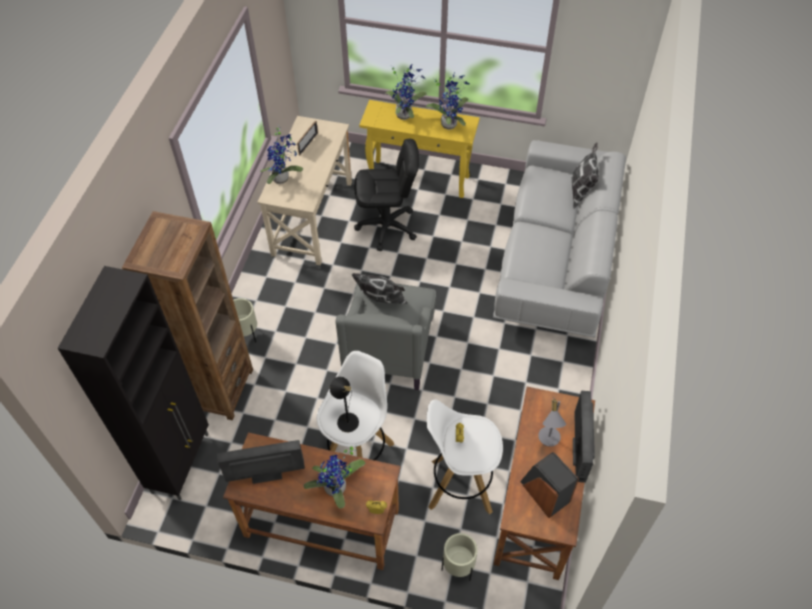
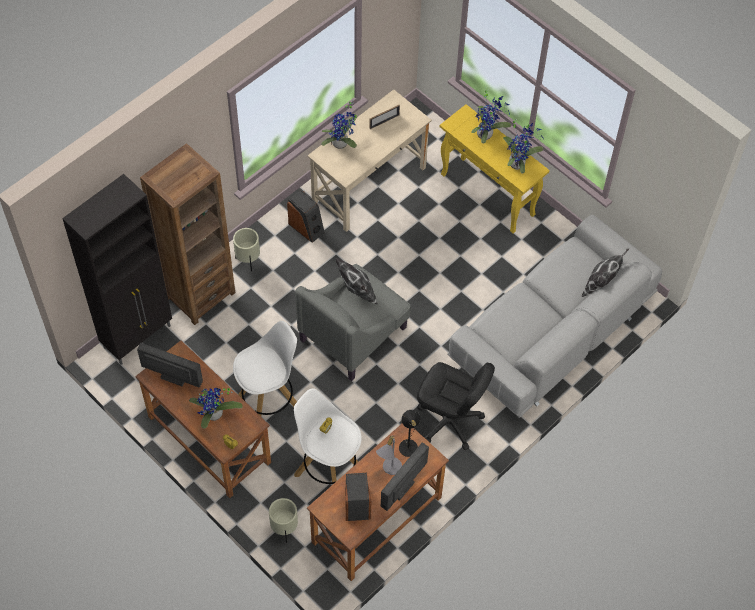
camera: 30 degrees right, 5 degrees up
black table lamp [329,377,359,432] -> black table lamp moved to [399,410,421,457]
black office chair [354,139,419,251] -> black office chair moved to [417,362,495,450]
none -> speaker [287,190,325,243]

